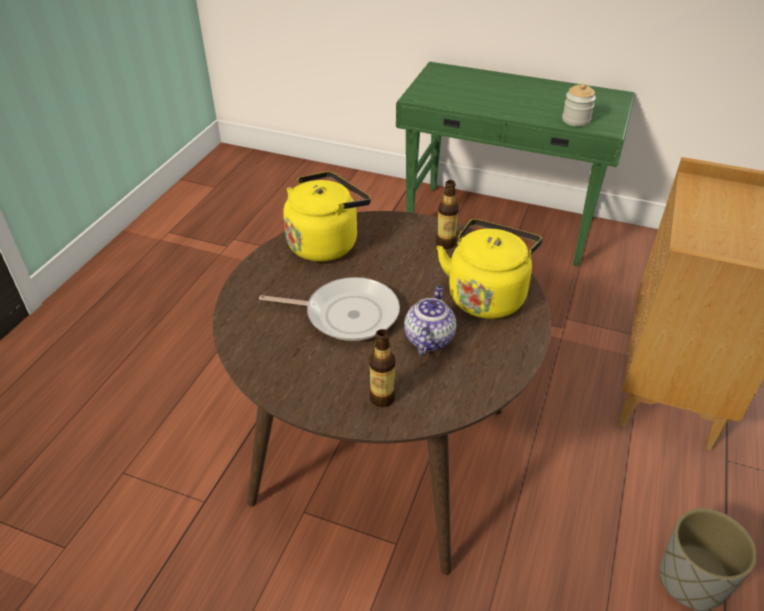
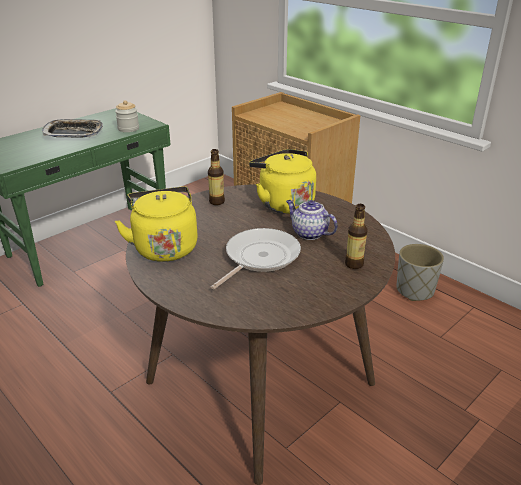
camera: 65 degrees left, 10 degrees down
none -> tray [42,119,103,137]

